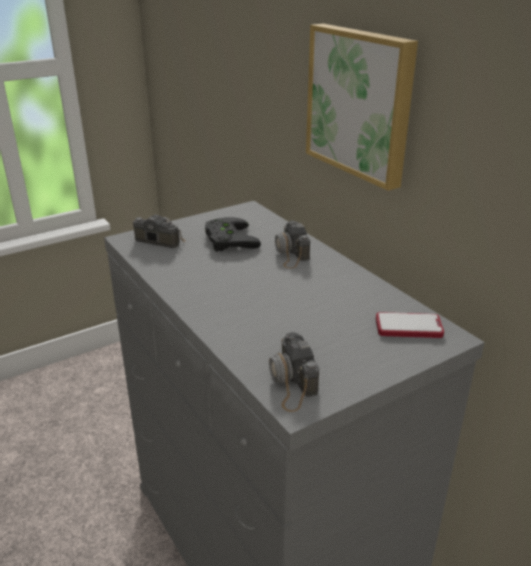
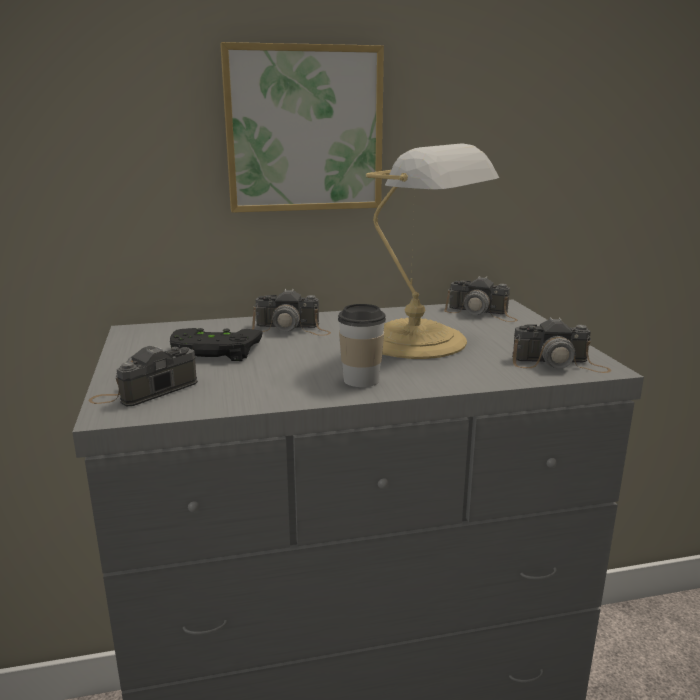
camera: 70 degrees left, 10 degrees down
phone [376,312,444,338] -> camera [444,276,518,322]
none -> cup [338,304,386,387]
none -> table lamp [366,143,499,359]

